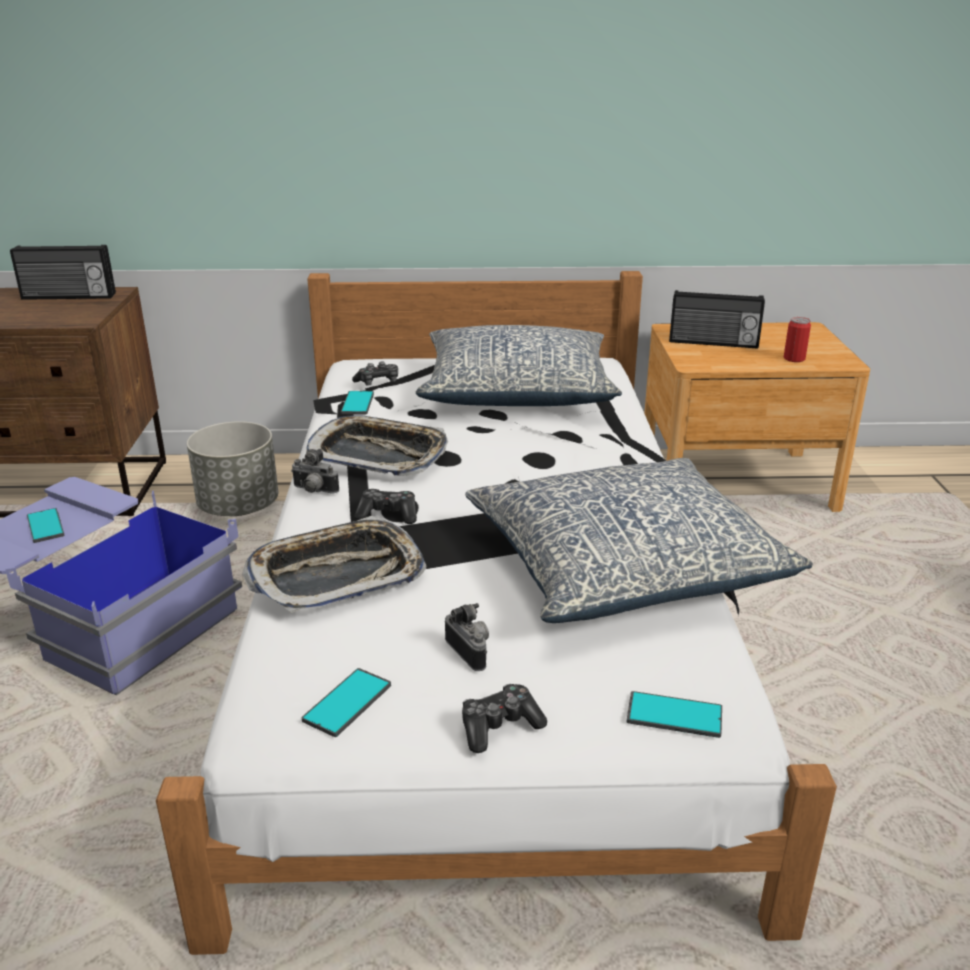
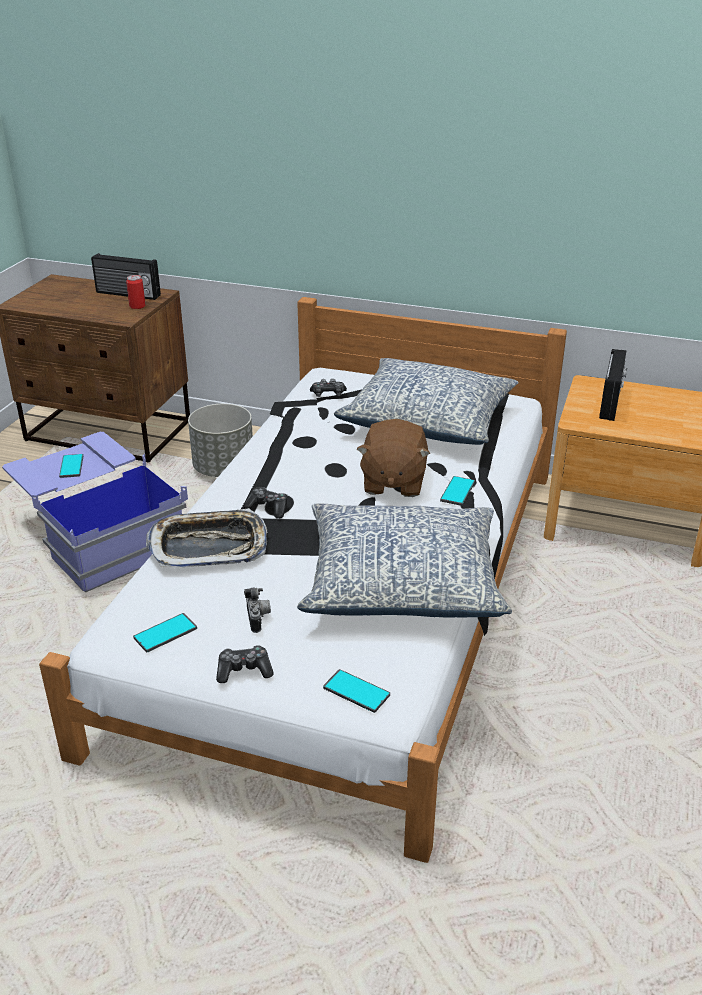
camera: 20 degrees right, 5 degrees up
camera [291,449,339,494] -> none
tray [306,415,448,476] -> none
phone [341,391,374,415] -> phone moved to [440,476,475,506]
radio [669,290,765,349] -> radio turned 105 degrees counterclockwise [599,349,627,421]
can [784,317,811,362] -> can moved to [126,275,146,309]
none -> brown plush toy [357,419,430,497]

